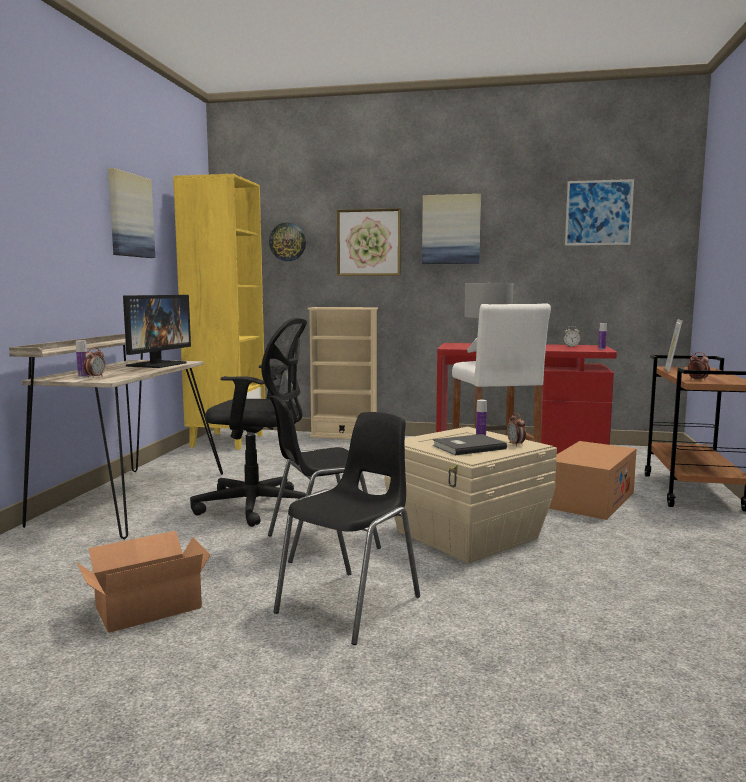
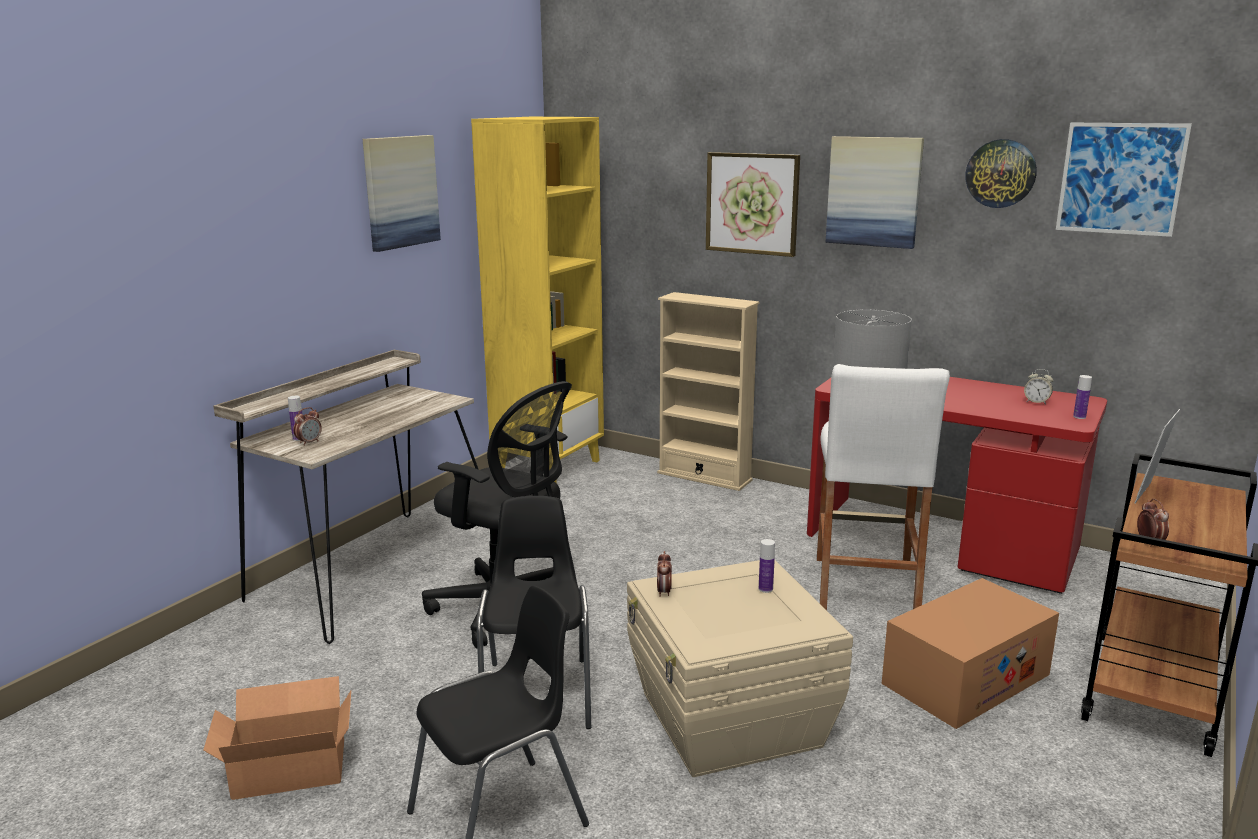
camera: 20 degrees right, 10 degrees up
monitor [123,295,191,368] -> none
black chair [268,396,381,563] -> black chair turned 90 degrees clockwise [477,496,591,729]
wall clock [269,223,306,261] -> wall clock moved to [966,139,1037,208]
grey book [433,434,507,455] -> none
alarm clock [507,413,526,446] -> alarm clock moved to [657,551,672,597]

